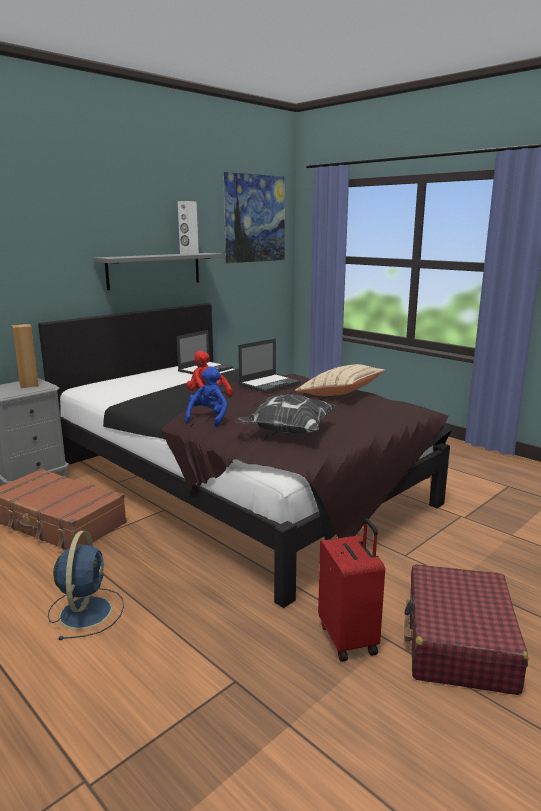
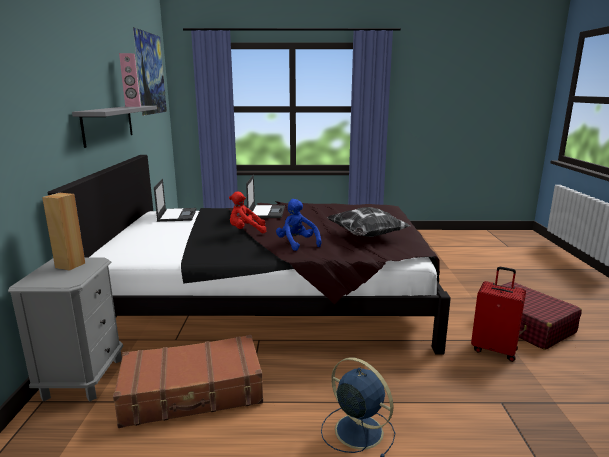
camera: 45 degrees left, 0 degrees up
white speaker [178,201,199,254] -> pink speaker [119,53,141,107]
beige pillow [295,364,385,396] -> none

